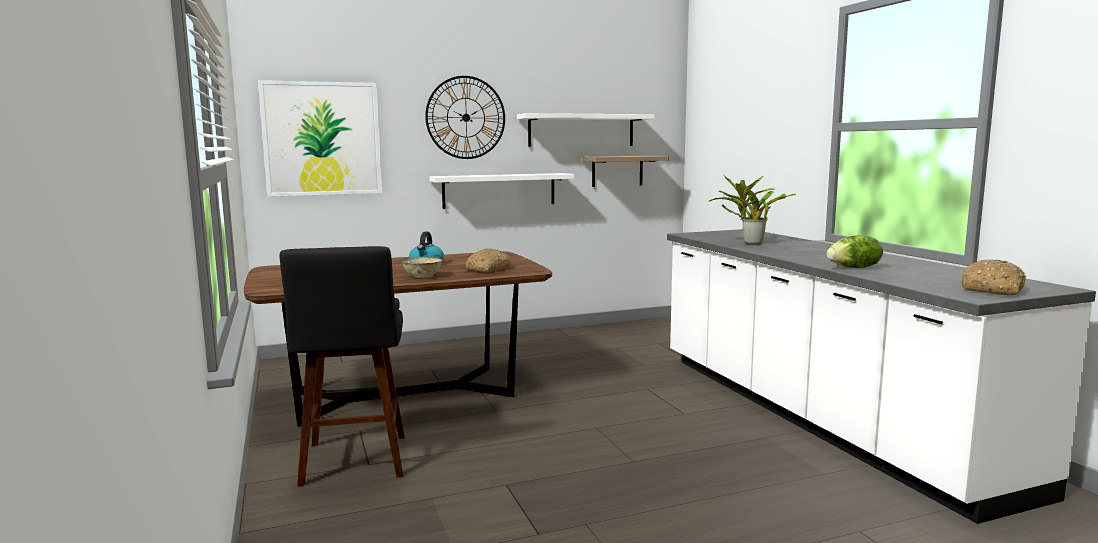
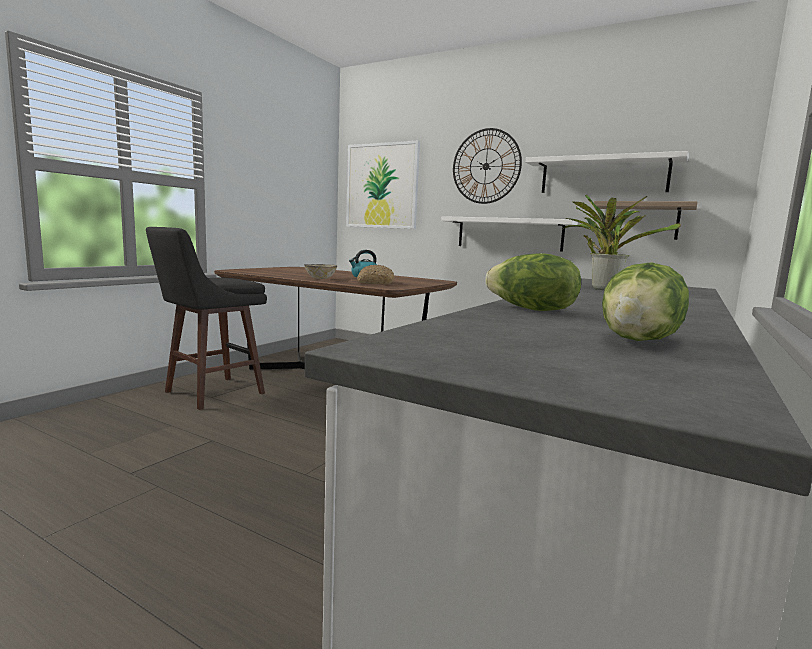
camera: 50 degrees right, 0 degrees up
bread [962,259,1026,295] -> none
none -> lettuce [602,263,689,341]

